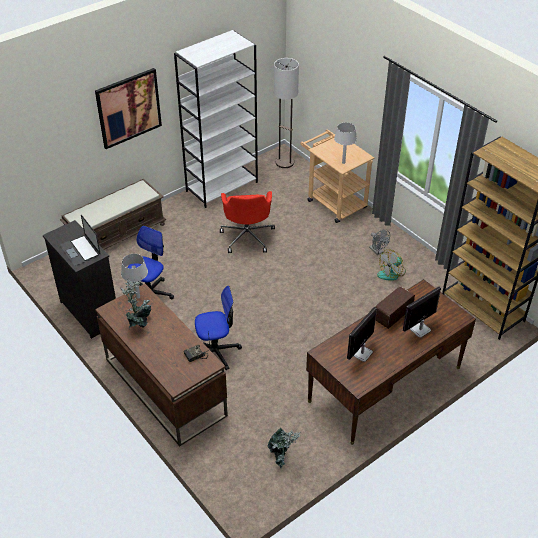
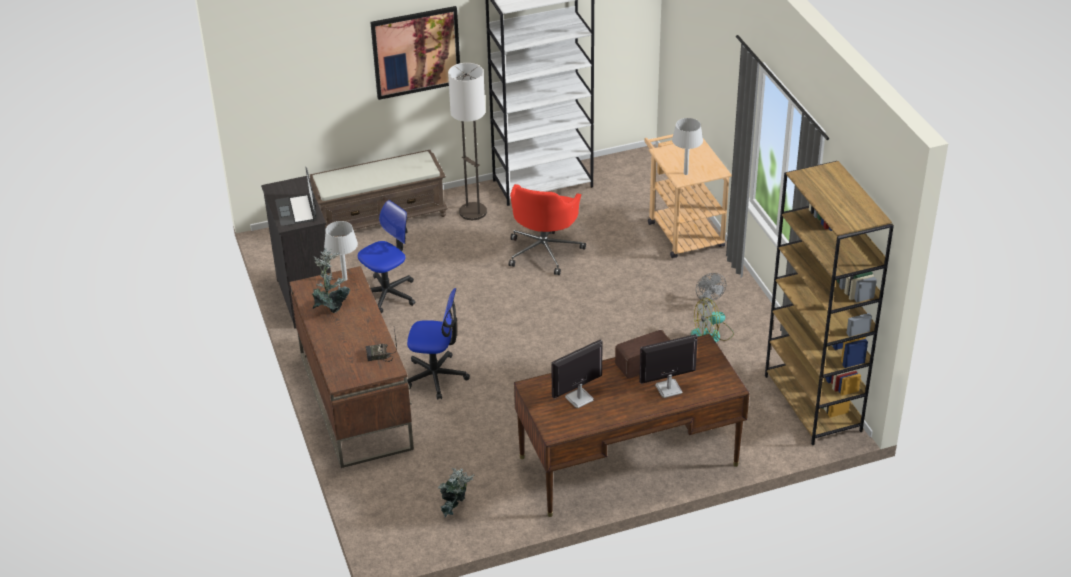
camera: 20 degrees right, 5 degrees down
floor lamp [274,58,299,168] -> floor lamp moved to [448,63,487,220]

